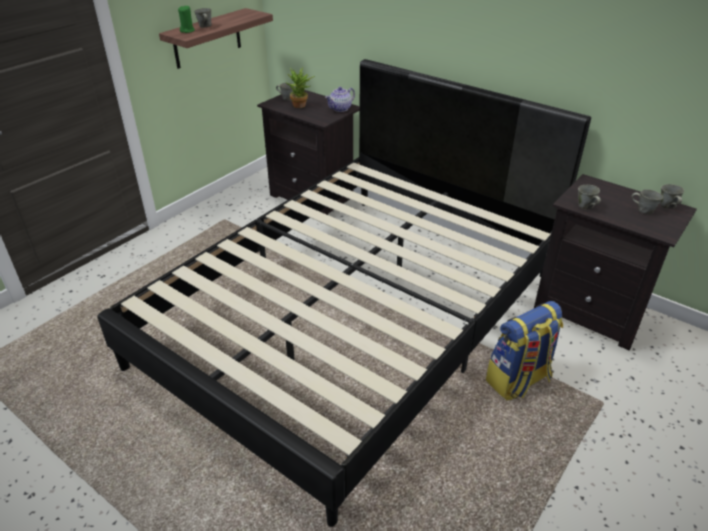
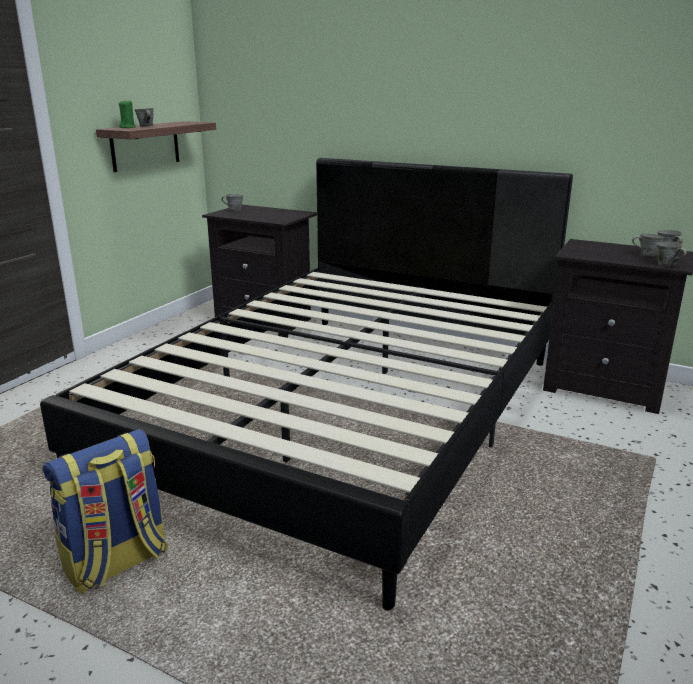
camera: 10 degrees left, 15 degrees down
potted plant [285,67,315,108] -> none
teapot [325,87,355,112] -> none
backpack [486,301,563,401] -> backpack moved to [43,429,168,594]
grey mug [578,185,601,209] -> grey mug moved to [656,241,687,267]

